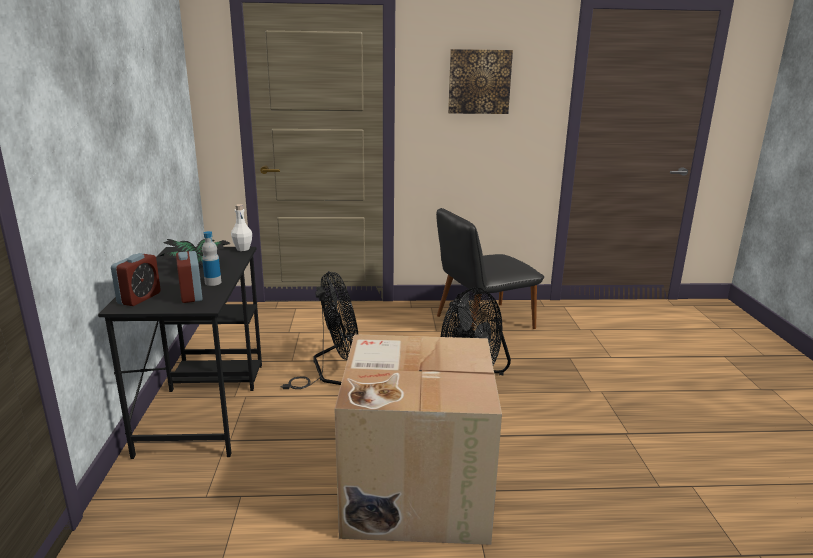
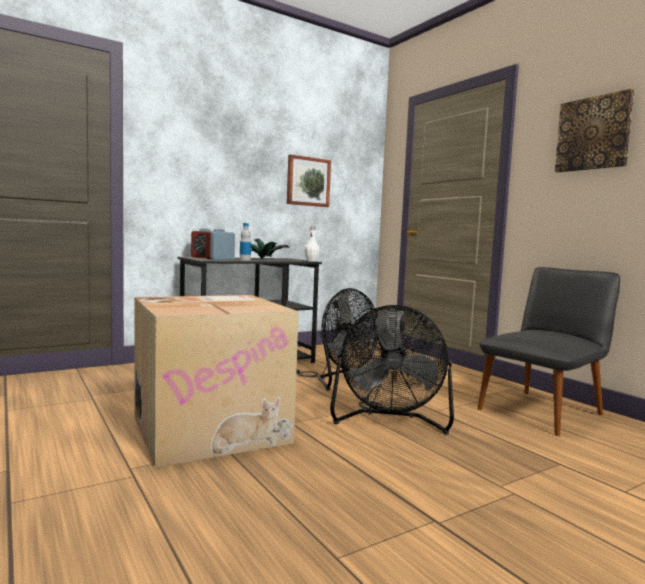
camera: 60 degrees right, 15 degrees down
black chair [436,208,544,329] -> black chair turned 105 degrees clockwise [477,267,620,436]
none -> picture [287,154,331,207]

